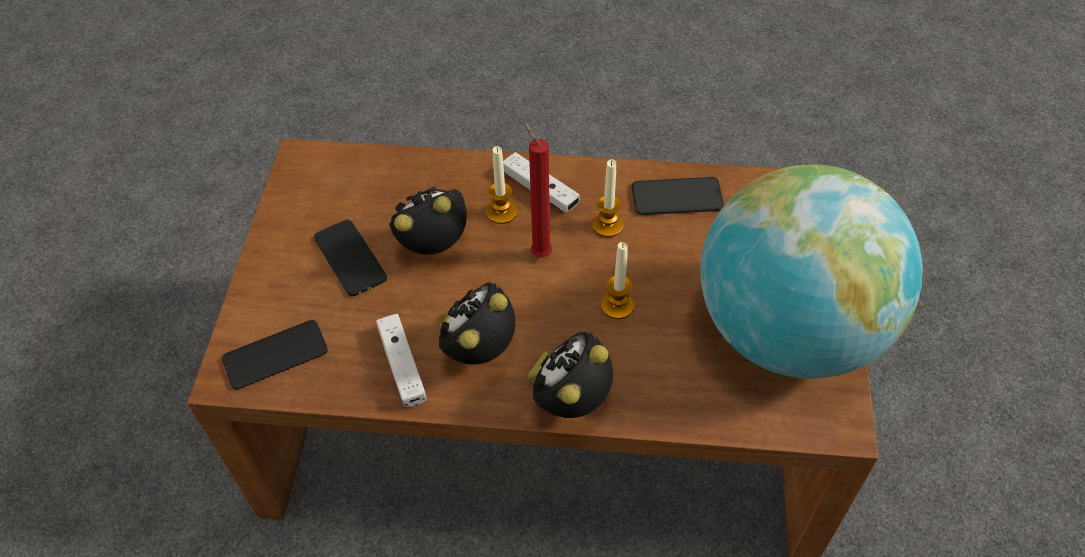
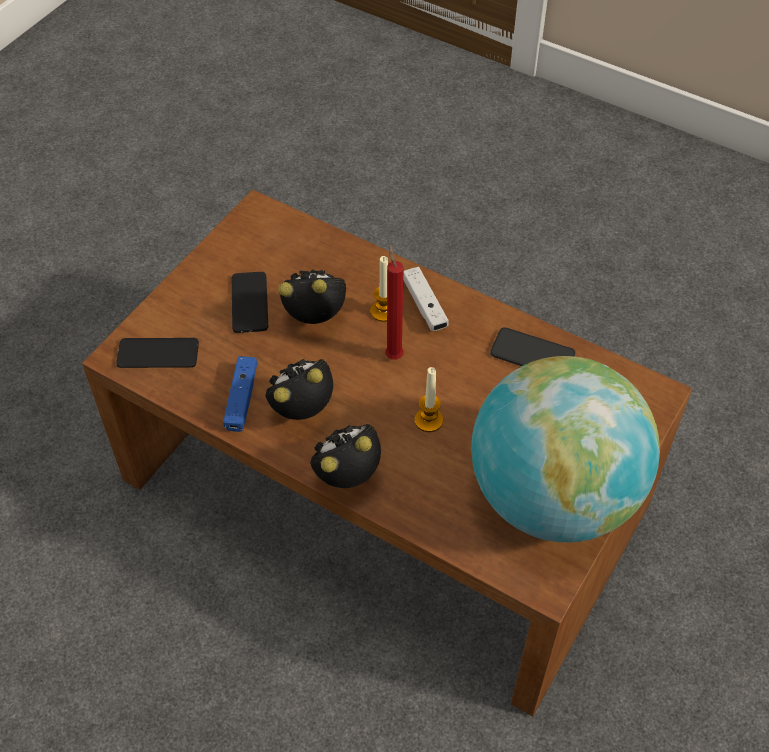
camera: 25 degrees right, 0 degrees up
white game controller [376,314,426,407] -> blue game controller [223,356,257,432]
candle [592,159,624,237] -> none

